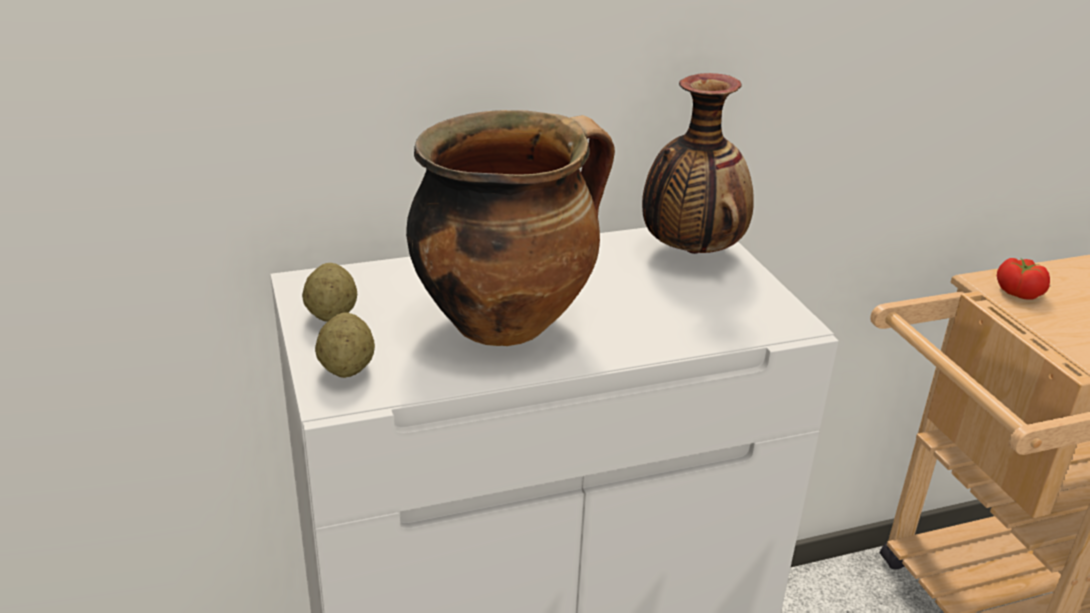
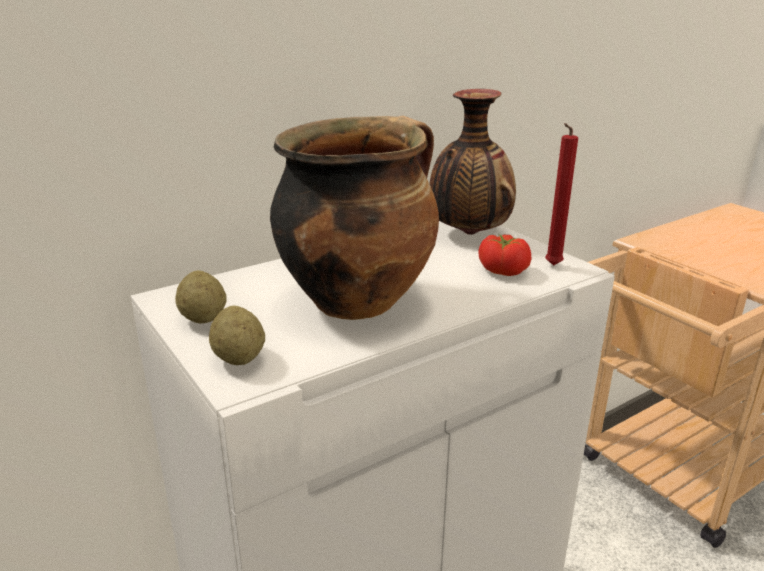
camera: 15 degrees left, 5 degrees down
tomato [997,258,1050,299] -> tomato moved to [478,234,531,276]
none -> red candle [545,123,578,266]

